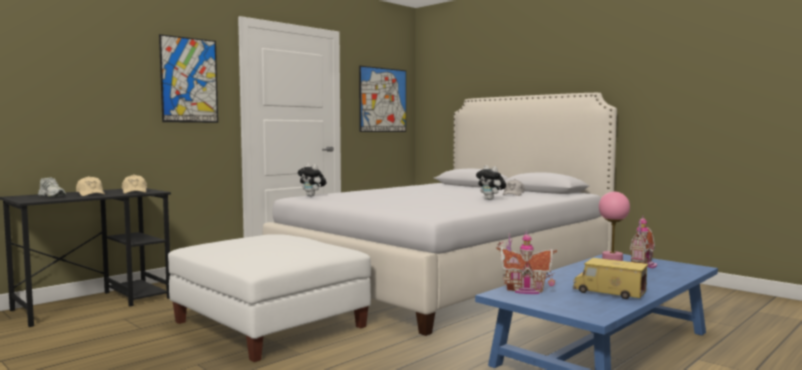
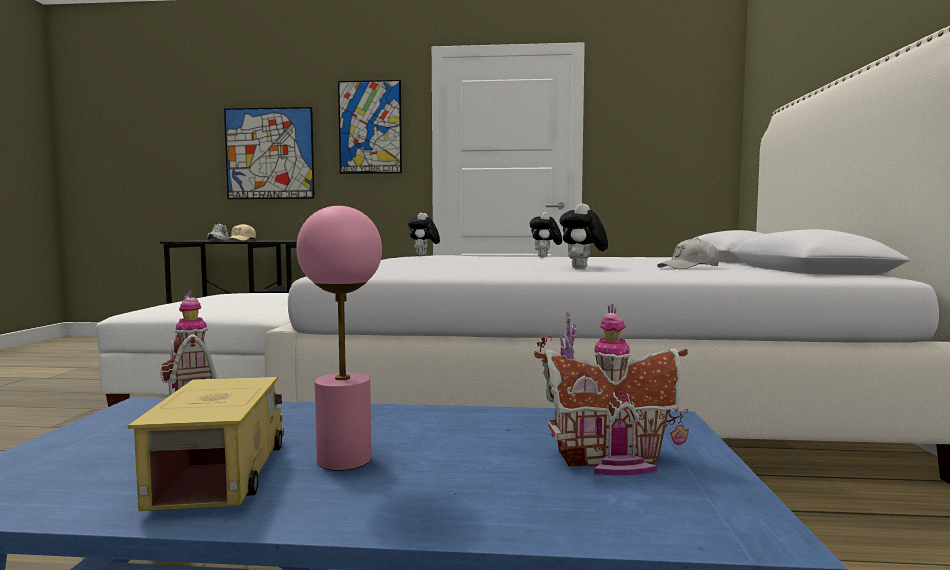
camera: 50 degrees right, 0 degrees up
beige cap [122,174,147,194] -> none
picture [359,66,406,132] -> picture moved to [224,107,315,199]
none -> plush toy [530,212,562,257]

